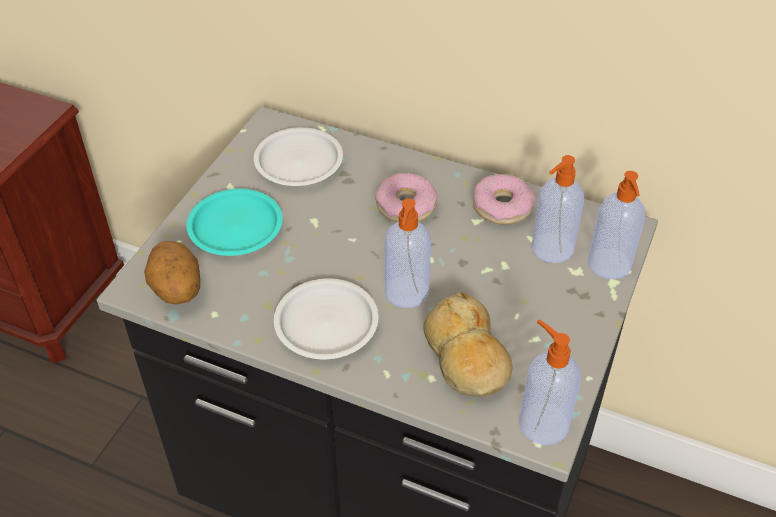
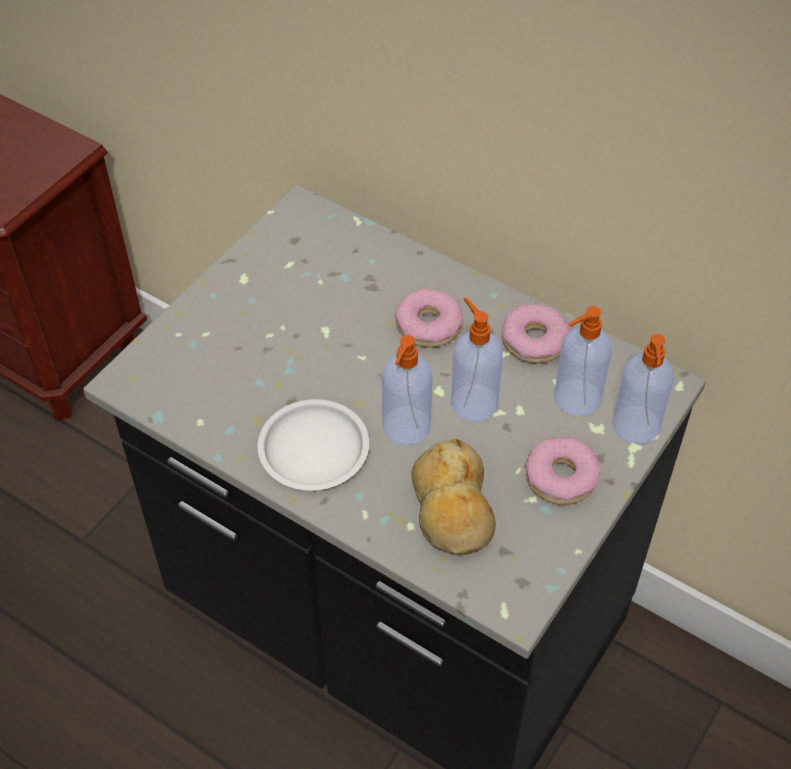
camera: 10 degrees right, 5 degrees up
potato [144,241,200,305] -> none
turquoise plate [187,189,282,256] -> none
white plate [254,127,343,186] -> none
soap dispenser [519,320,581,445] -> soap dispenser moved to [451,297,503,421]
none -> donut [525,437,601,505]

